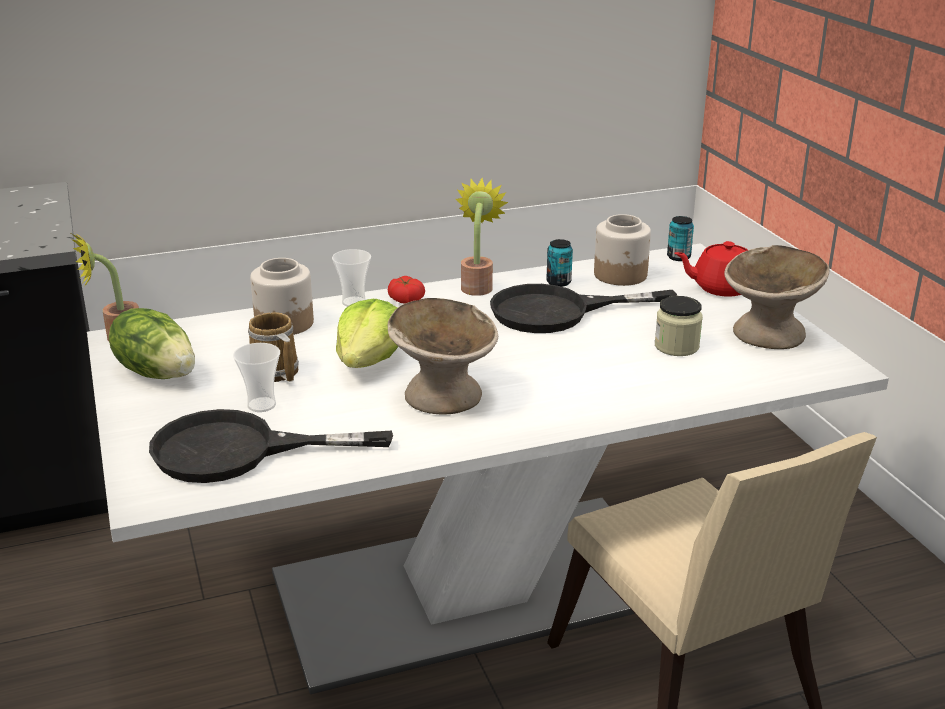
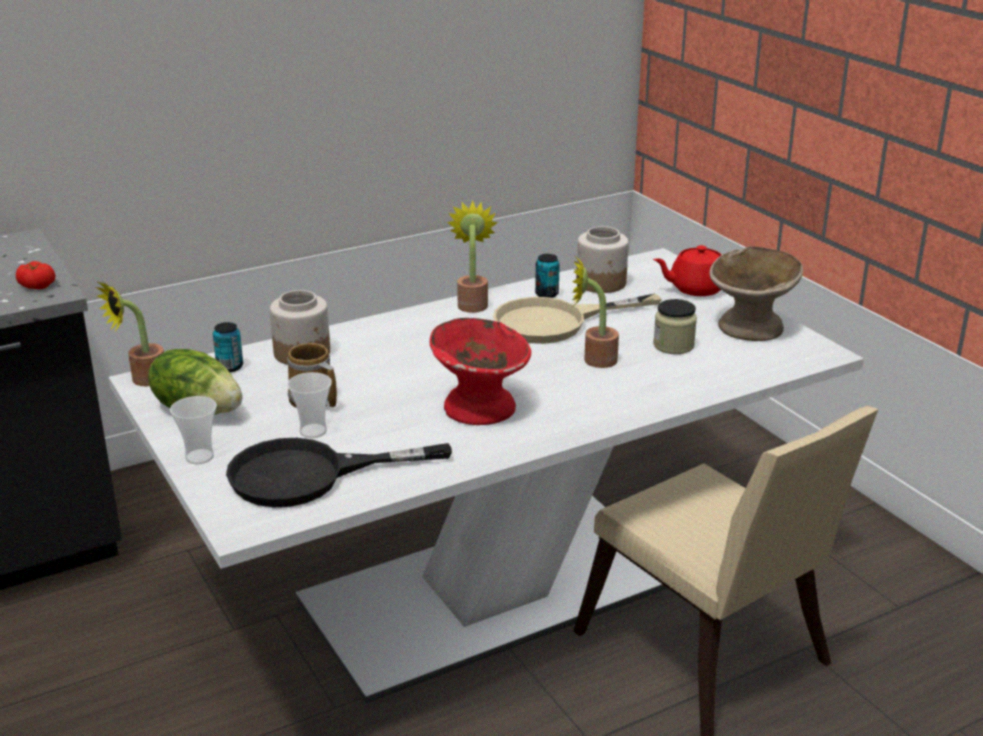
camera: 10 degrees left, 0 degrees up
cup [332,249,371,307] -> cup moved to [170,396,217,464]
lettuce [336,299,398,368] -> none
tomato [388,276,425,303] -> tomato moved to [16,261,55,290]
beige bowl [388,298,498,415] -> red bowl [430,318,531,425]
black frying pan [490,284,677,333] -> beige frying pan [493,294,662,344]
can [667,216,694,261] -> can moved to [213,322,243,372]
none -> potted plant [572,256,619,368]

